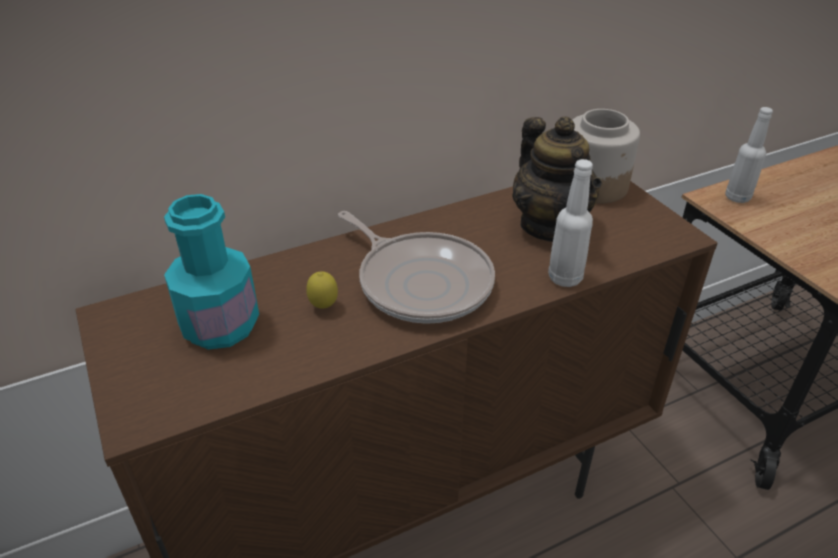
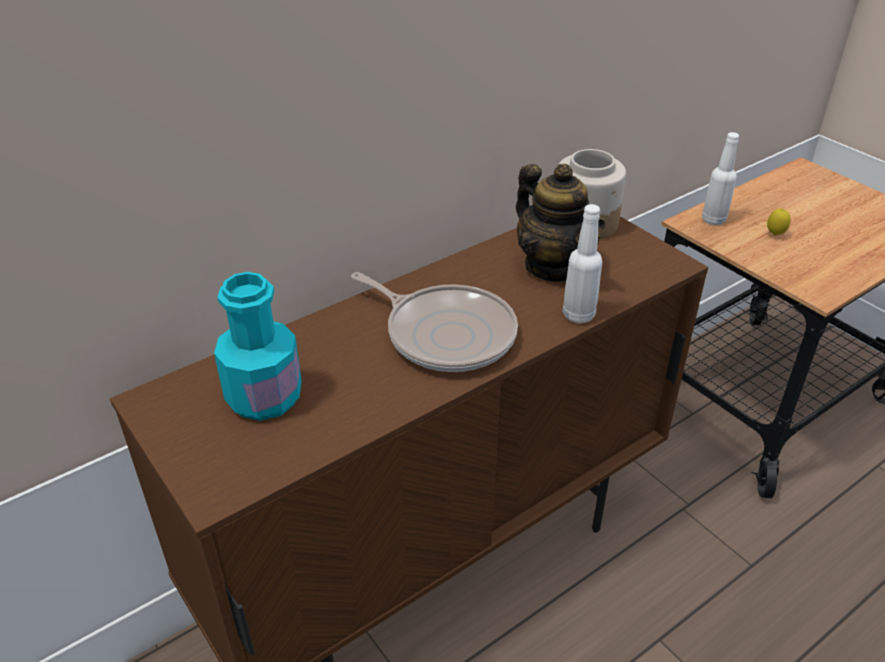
camera: 10 degrees left, 0 degrees up
lemon [306,271,338,308] -> lemon moved to [767,208,791,236]

